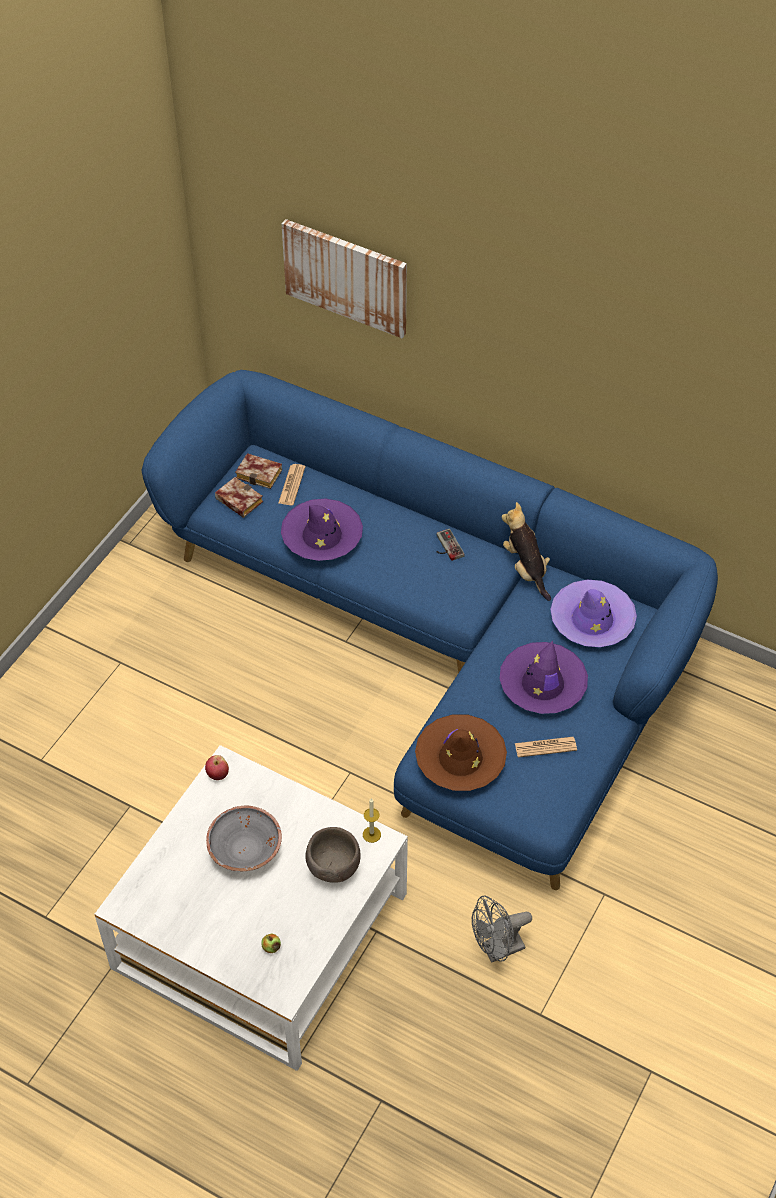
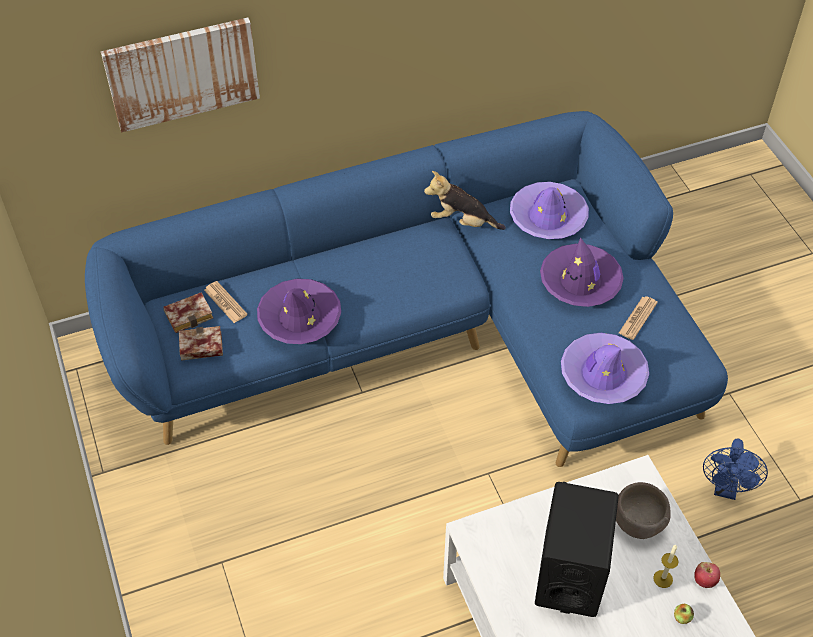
camera: 50 degrees left, 0 degrees up
apple [205,755,229,780] -> apple moved to [694,562,720,588]
grey bowl [206,806,282,871] -> black speaker [535,482,619,617]
candle [363,798,381,843] -> candle moved to [653,545,679,588]
brown hat [415,714,507,791] -> purple hat [561,333,649,404]
game controller [436,529,465,561] -> none
grey fan [472,896,532,963] -> blue fan [703,439,768,500]

